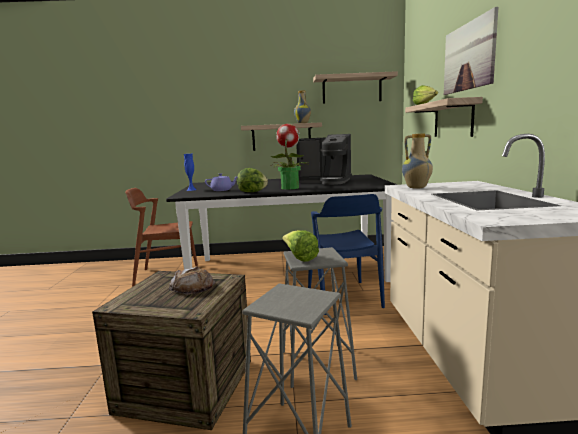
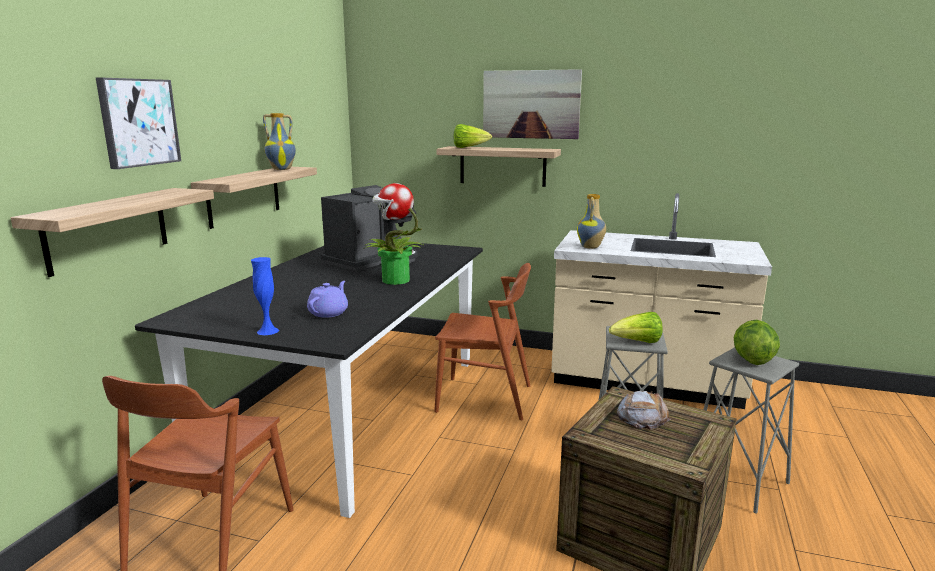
camera: 70 degrees left, 5 degrees up
lettuce [237,168,268,192] -> lettuce moved to [734,320,780,365]
blue chair [308,194,385,315] -> brown chair [434,263,531,420]
shelf [313,71,398,104] -> shelf moved to [10,188,214,277]
none -> picture [96,78,181,169]

